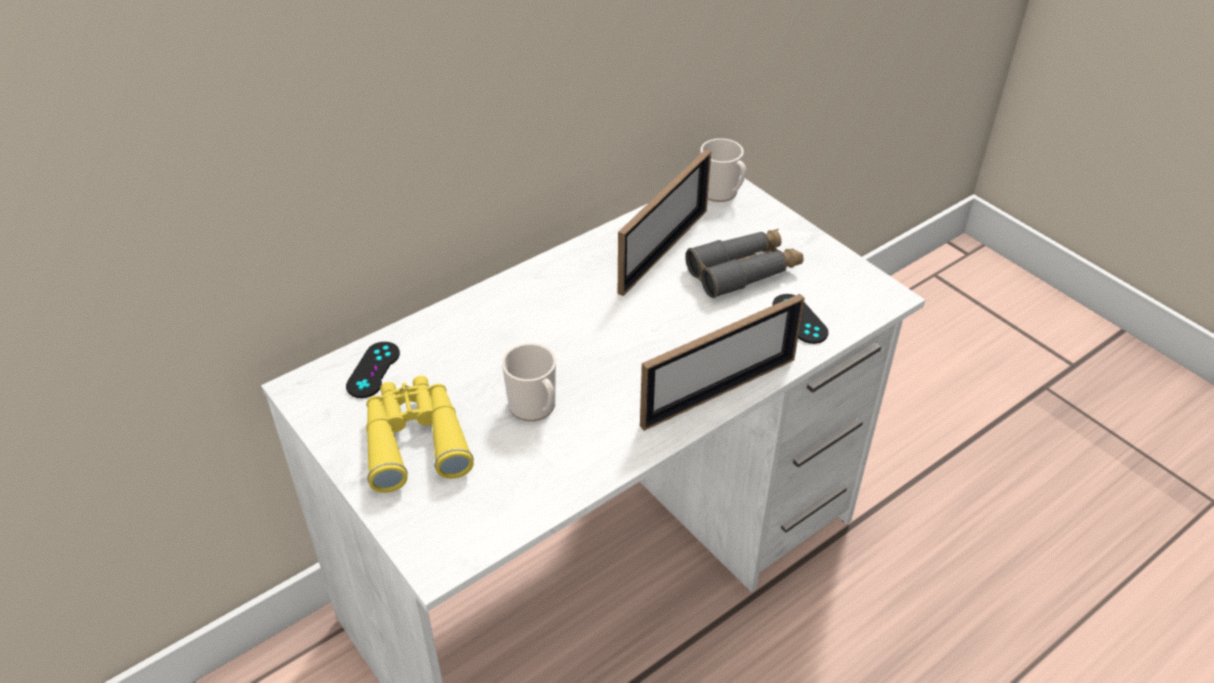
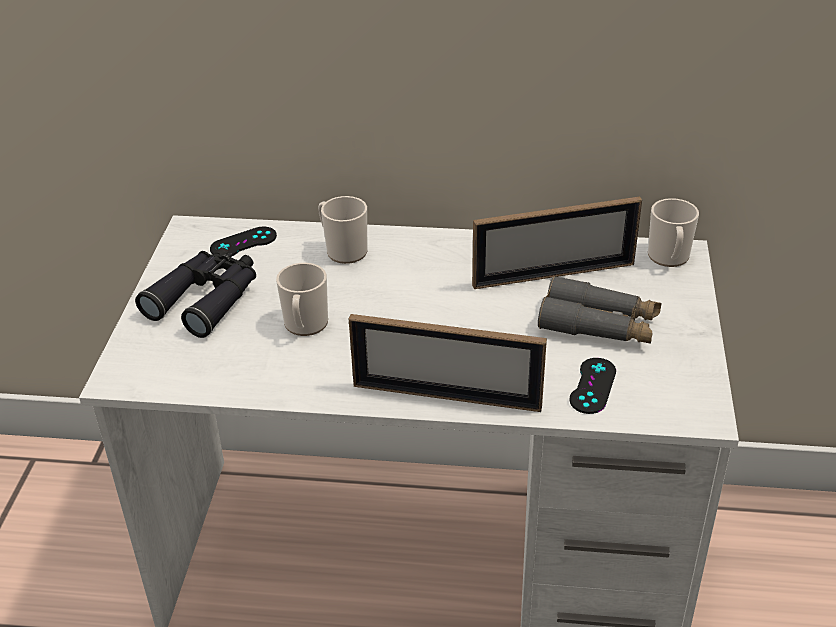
camera: 45 degrees right, 5 degrees down
yellow binoculars [366,376,474,493] -> black binoculars [135,247,256,338]
none -> mug [318,196,367,264]

